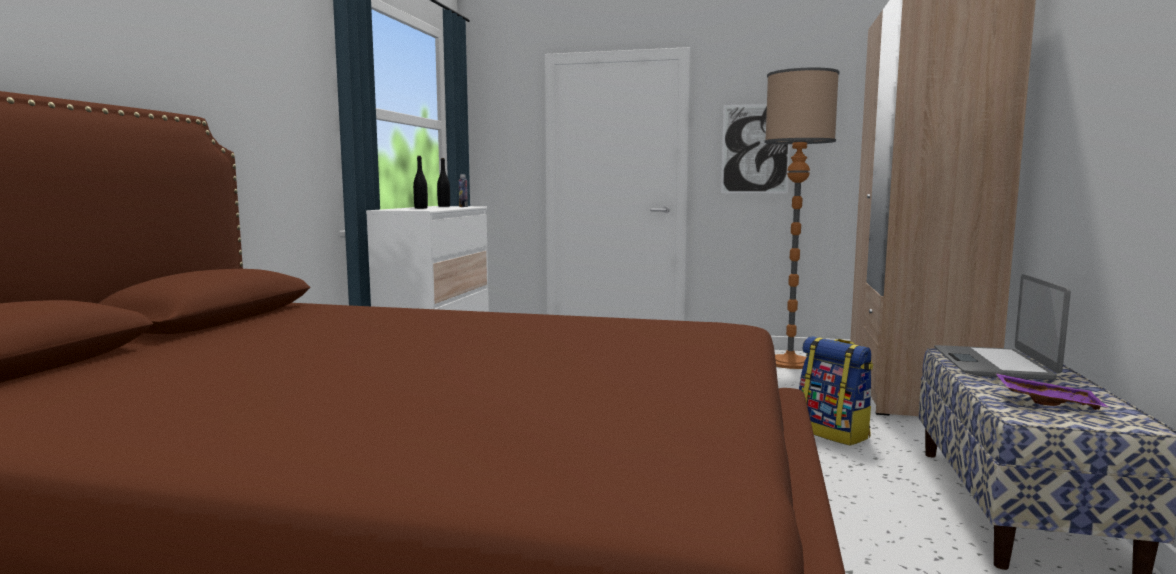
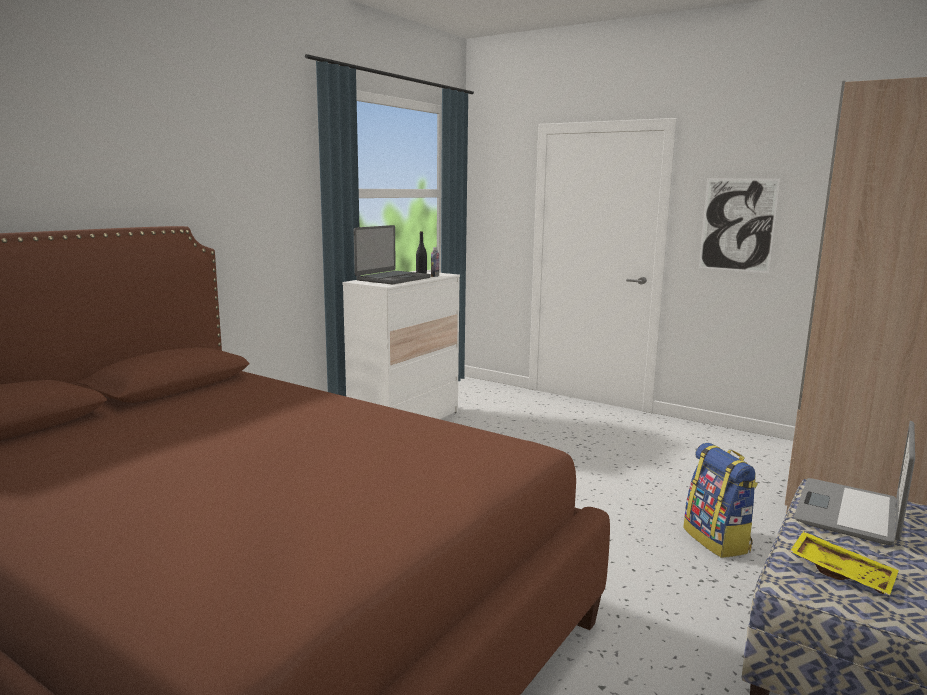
camera: 20 degrees right, 5 degrees up
black bottle [413,156,428,209] -> laptop [354,225,431,284]
floor lamp [764,68,840,369] -> none
purple tray [995,373,1109,410] -> yellow tray [790,531,899,596]

